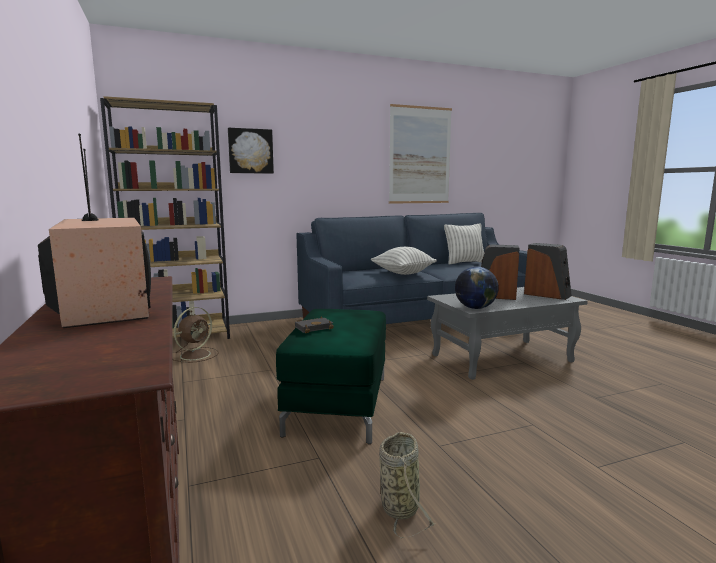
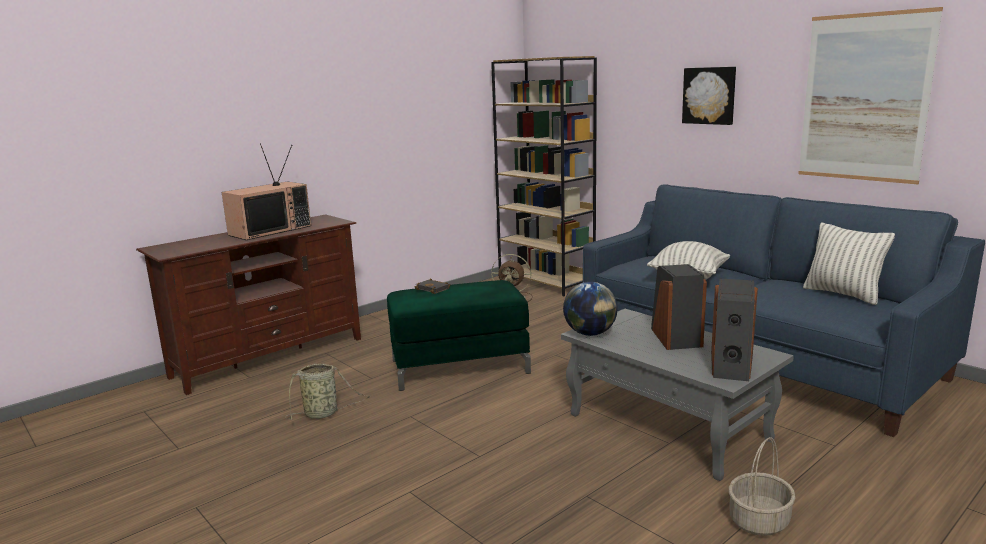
camera: 70 degrees right, 5 degrees up
picture [228,128,274,174] -> picture moved to [682,67,736,125]
none -> basket [729,437,796,536]

